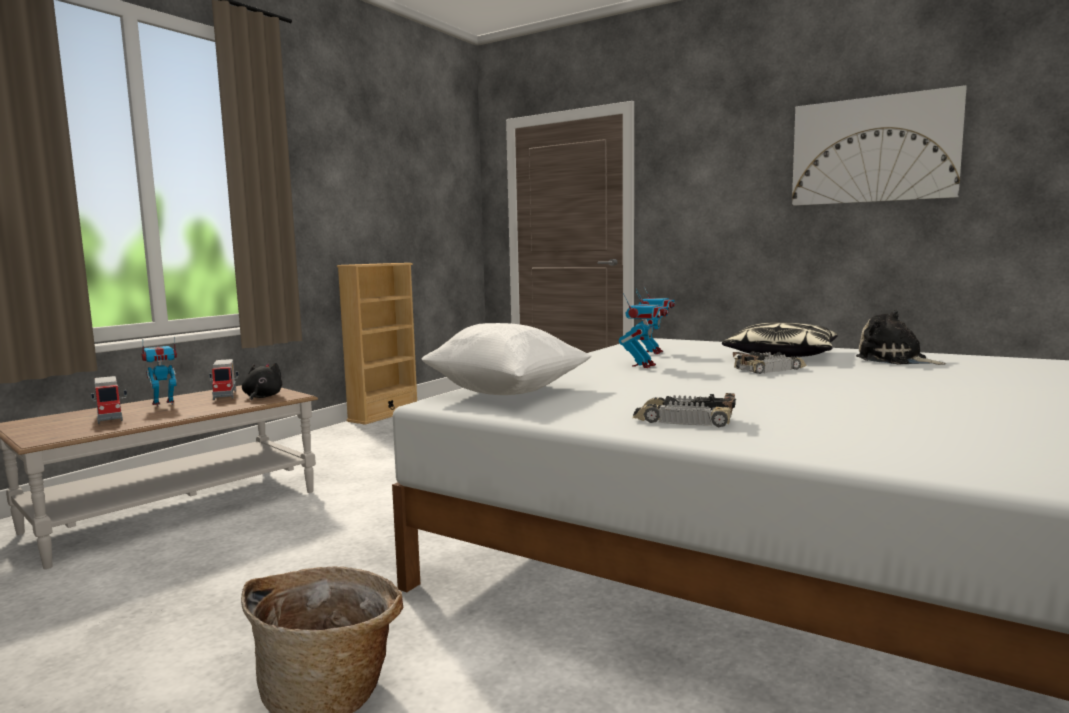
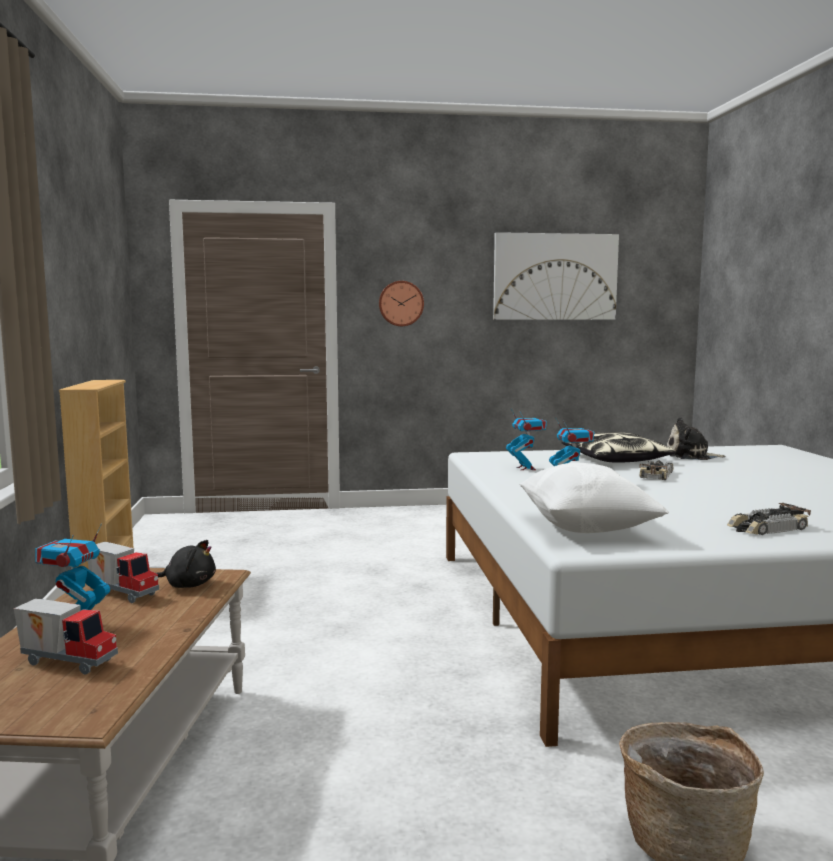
camera: 40 degrees left, 0 degrees up
black plush toy [242,363,282,401] -> black plush toy turned 135 degrees clockwise [156,540,216,588]
none -> wall clock [379,281,424,326]

